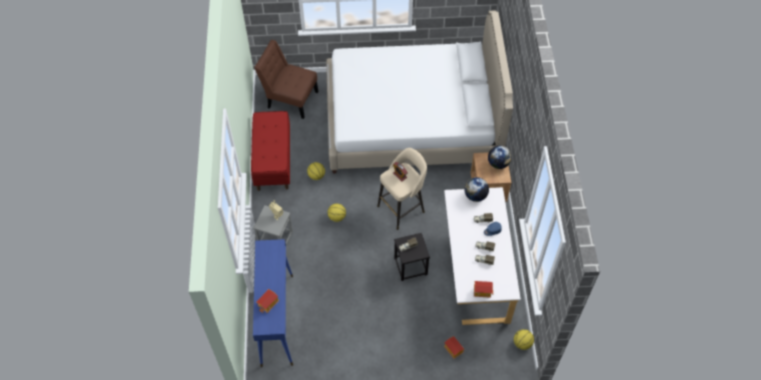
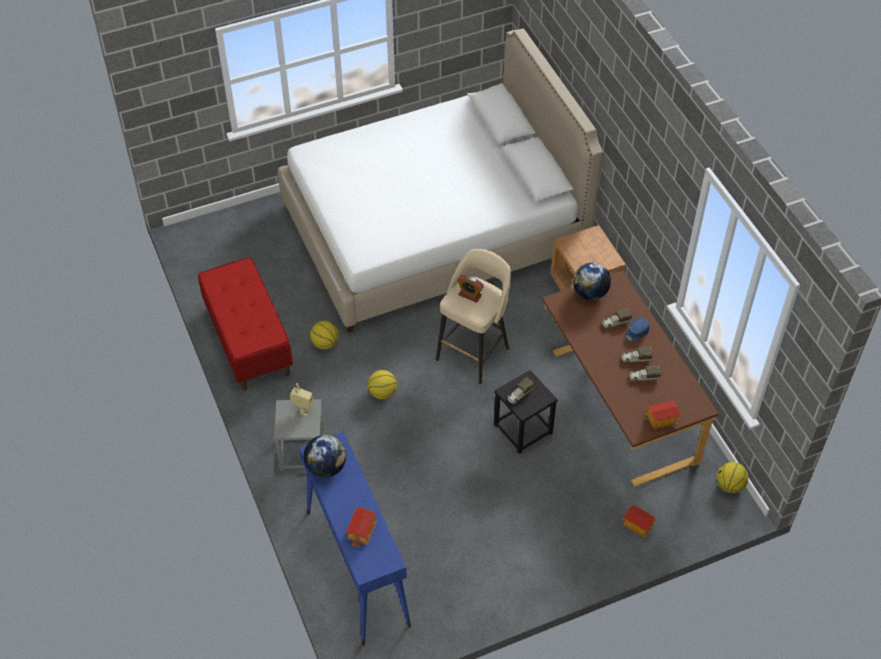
camera: 20 degrees left, 5 degrees down
brown chair [254,40,318,119] -> none
white desk [444,187,521,325] -> brown desk [542,271,719,487]
globe [488,146,511,169] -> globe moved to [303,435,346,478]

